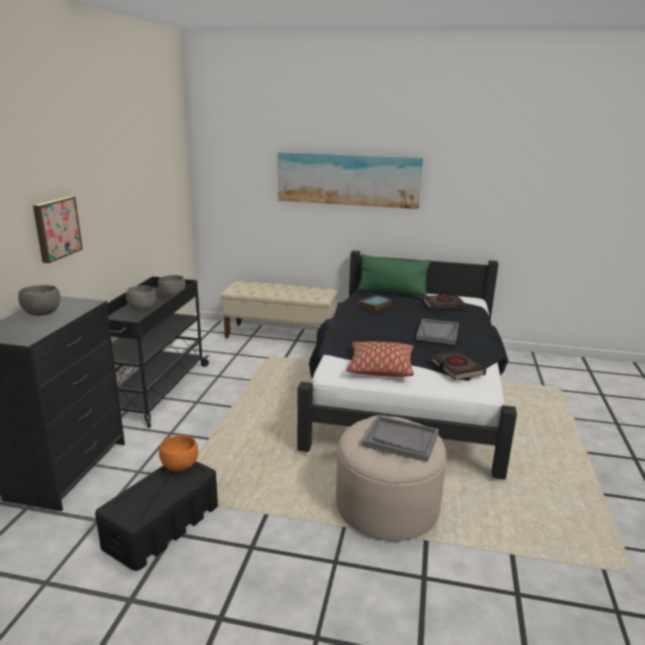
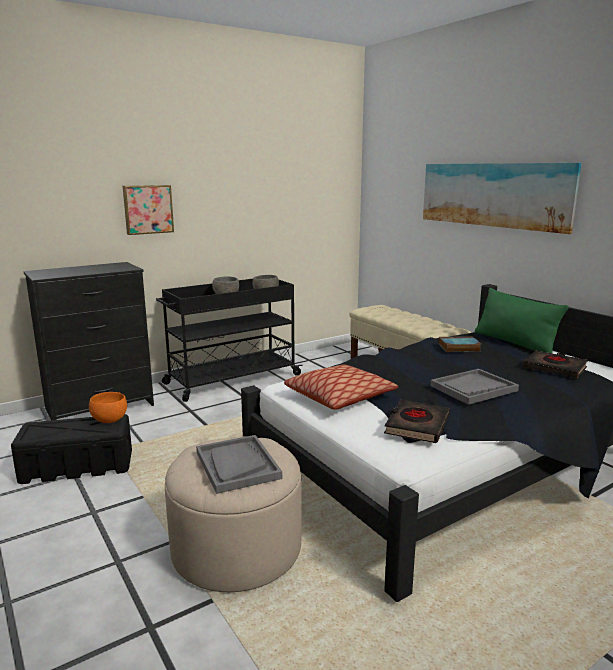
camera: 45 degrees right, 5 degrees down
grey bowl [18,285,61,316] -> none

